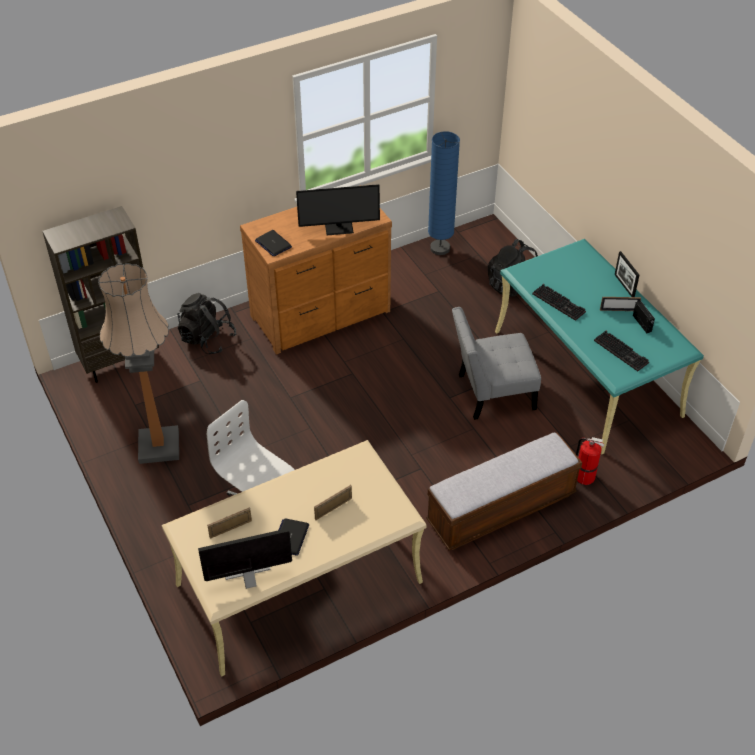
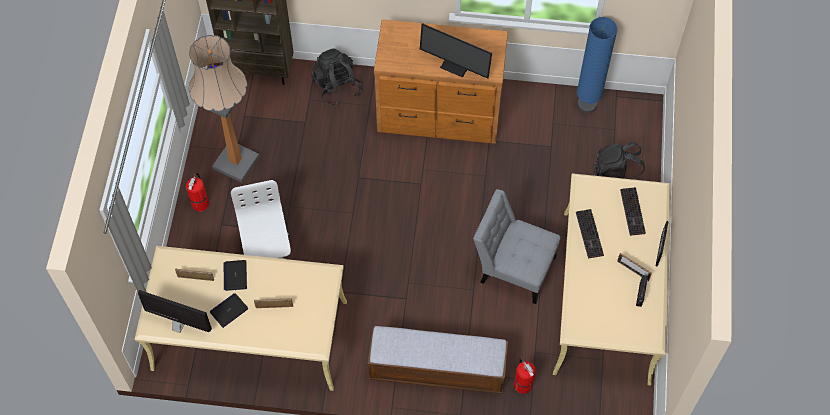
camera: 35 degrees right, 15 degrees up
laptop [255,230,292,256] -> laptop moved to [224,260,247,291]
turquoise desk [495,239,704,455] -> beige desk [553,173,671,385]
keyboard [594,331,649,371] -> keyboard moved to [620,187,646,236]
none -> fire extinguisher [186,173,209,211]

